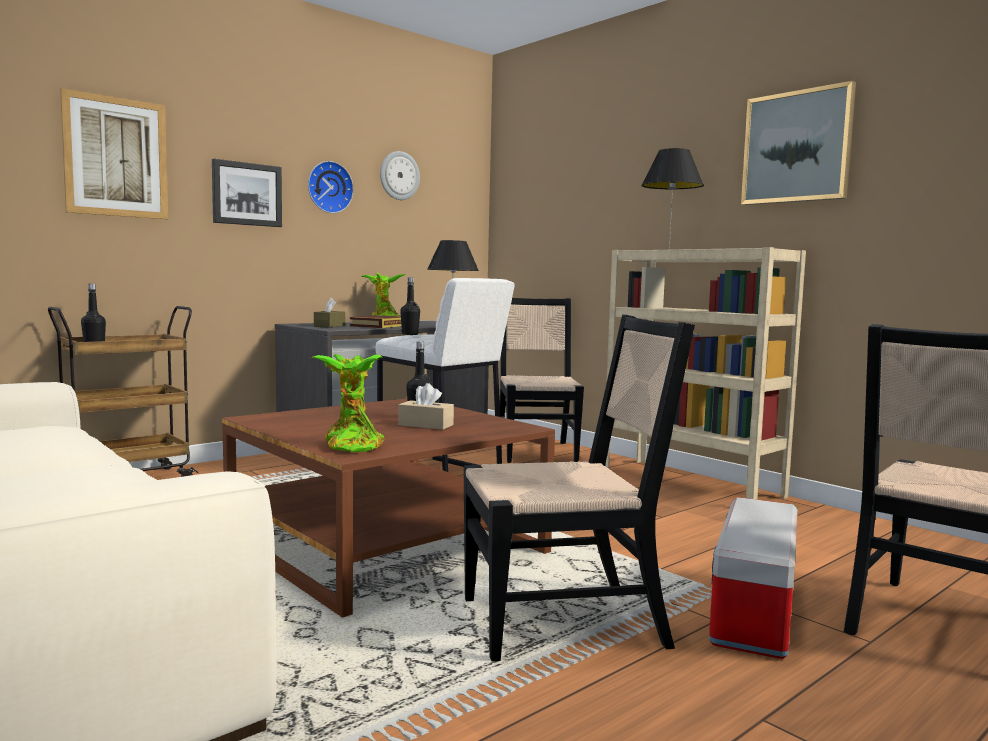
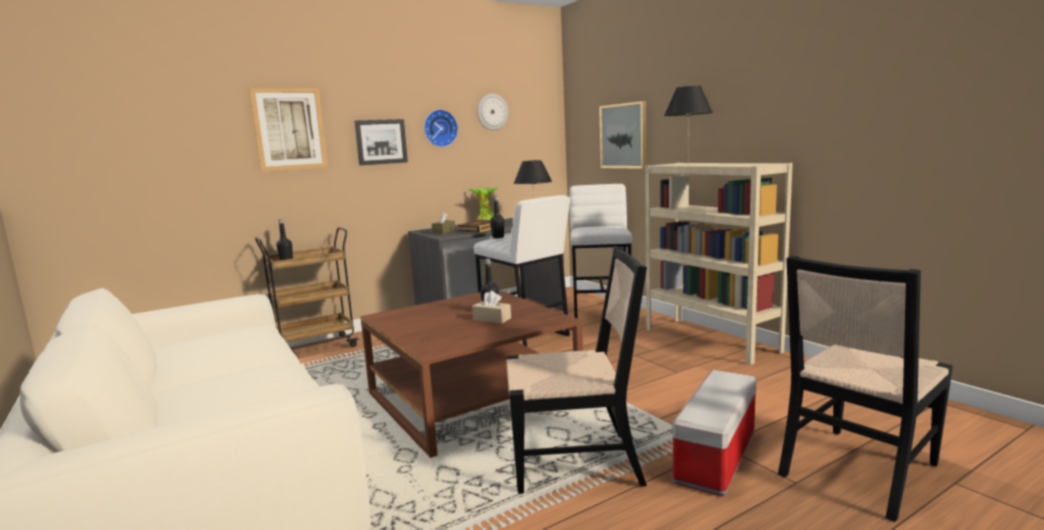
camera: 10 degrees right, 5 degrees up
potted plant [311,354,384,452] -> none
chair [500,298,584,463] -> white stool [570,184,632,319]
picture [741,81,856,205] -> picture moved to [599,101,647,169]

